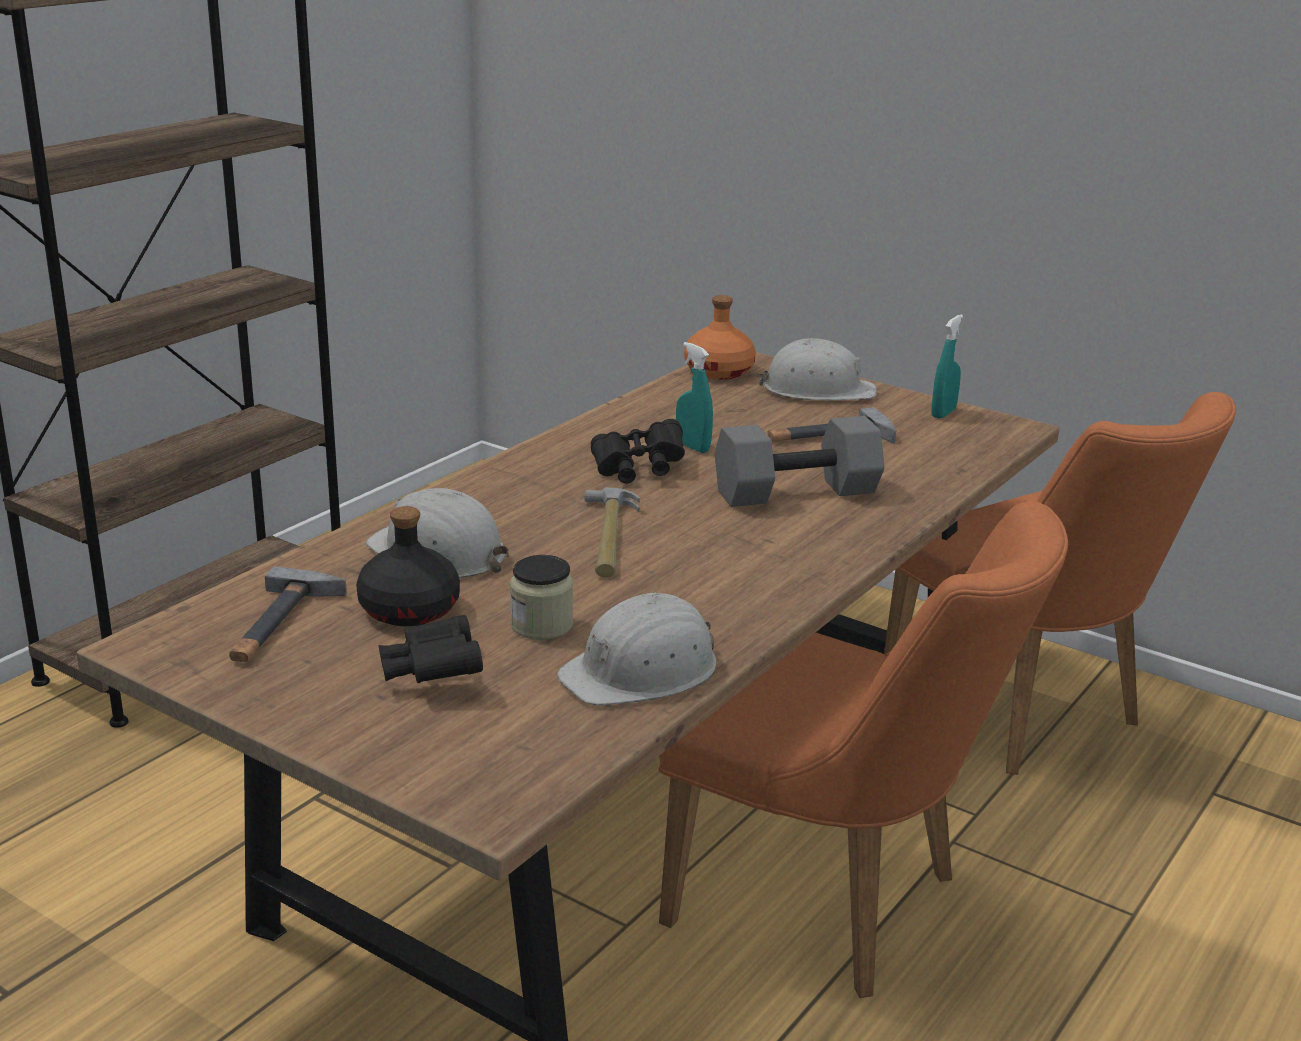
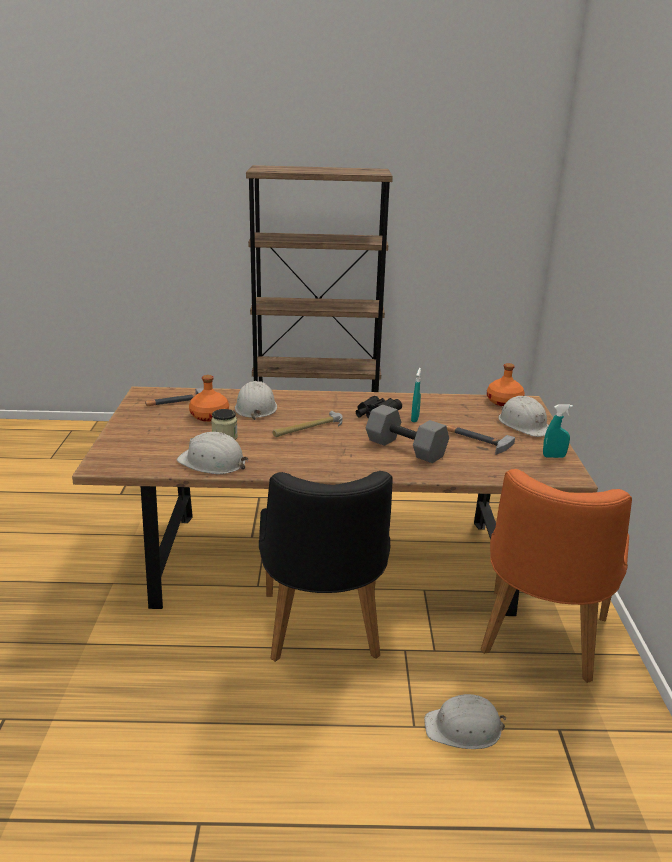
camera: 55 degrees right, 0 degrees up
black bottle [356,506,460,626] -> orange bottle [189,375,229,422]
black binoculars [379,615,483,683] -> none
orange chair [658,501,1068,998] -> black chair [259,471,393,662]
none -> white hard hat [424,694,506,749]

